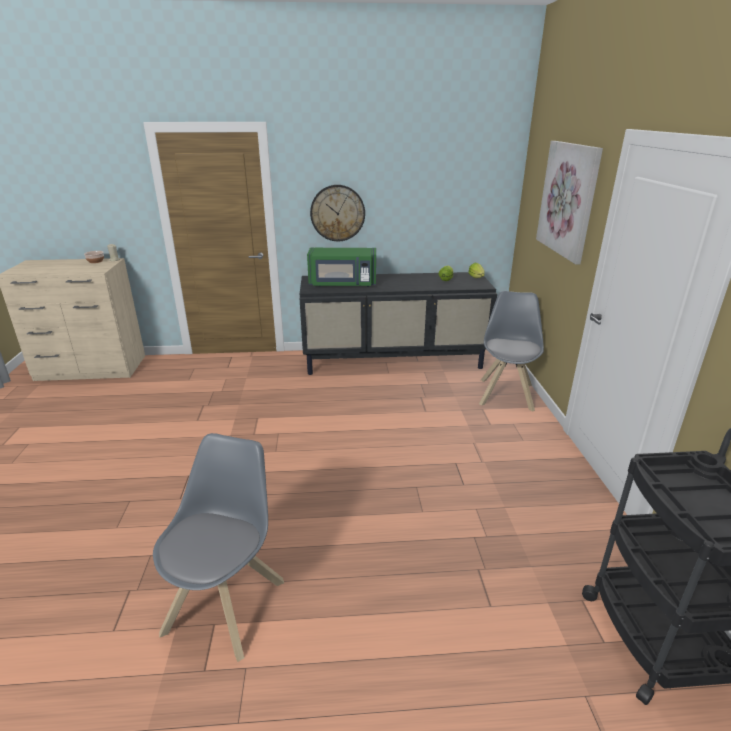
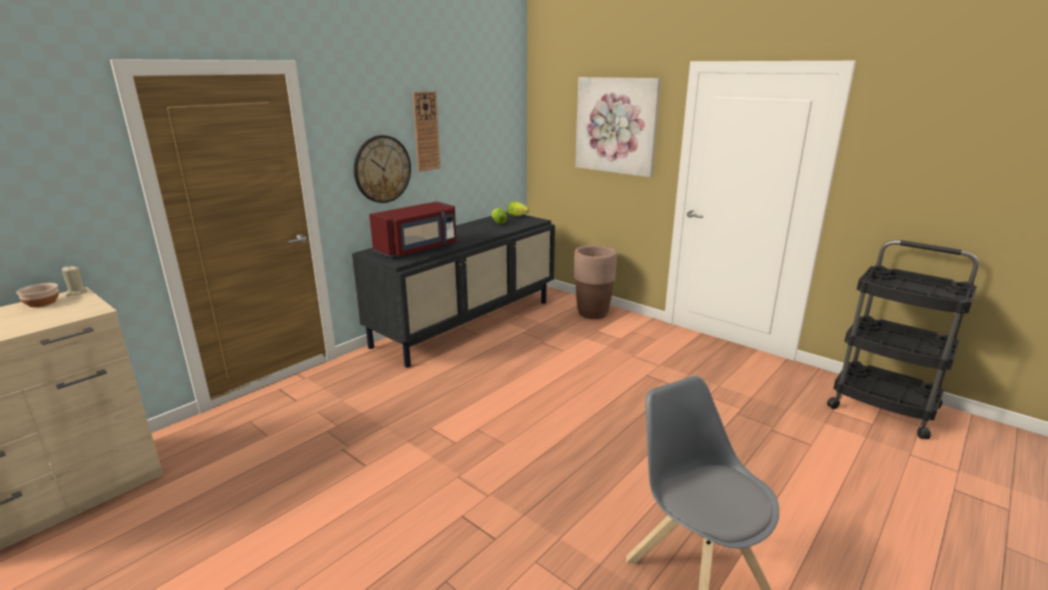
camera: 45 degrees left, 5 degrees down
green microwave [307,248,376,287] -> red microwave [369,201,457,257]
grey chair [479,291,544,411] -> brown planter [574,245,617,319]
none -> wall clock [412,91,440,172]

